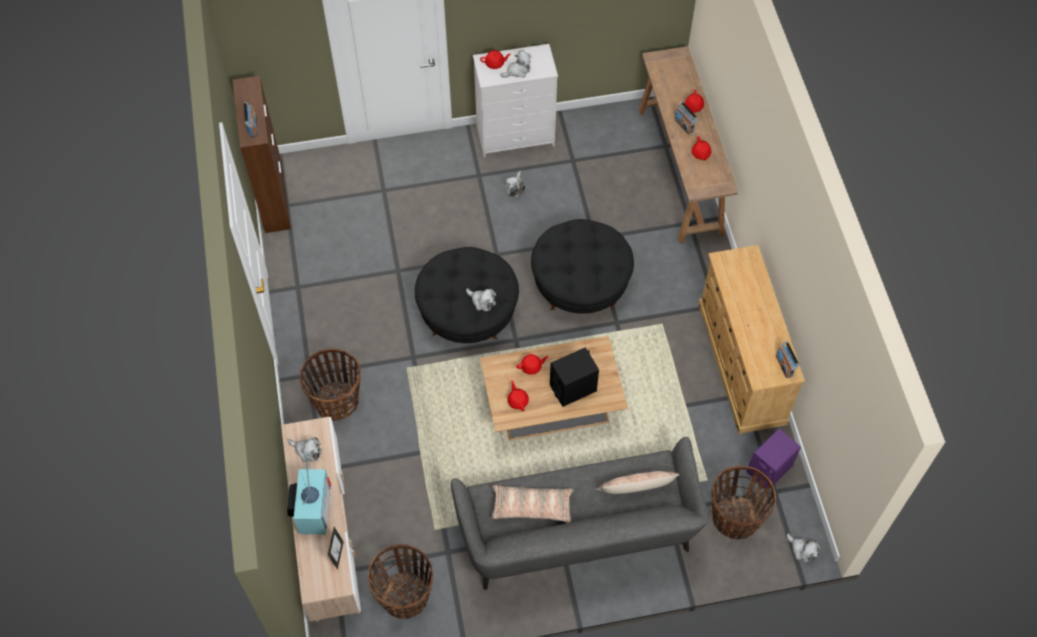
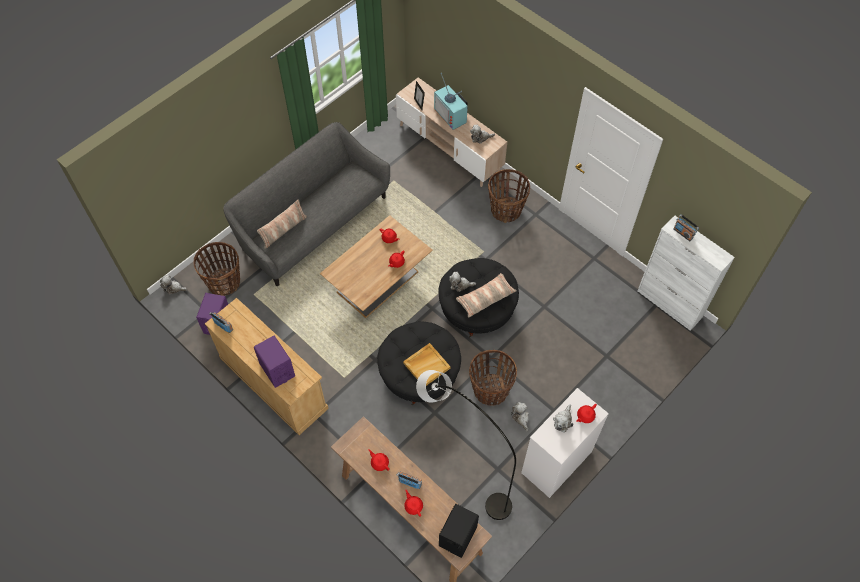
camera: 145 degrees right, 0 degrees up
brown cabinet [233,76,291,233] -> white cabinet [637,216,735,331]
basket [368,544,433,619] -> basket moved to [469,350,517,406]
pillow [492,485,574,523] -> pillow moved to [456,273,517,318]
black speaker [550,347,599,407] -> black speaker moved to [439,504,479,558]
none -> purple speaker [254,336,295,388]
none -> beige tray [403,343,450,386]
none -> grey floor lamp [416,370,516,520]

